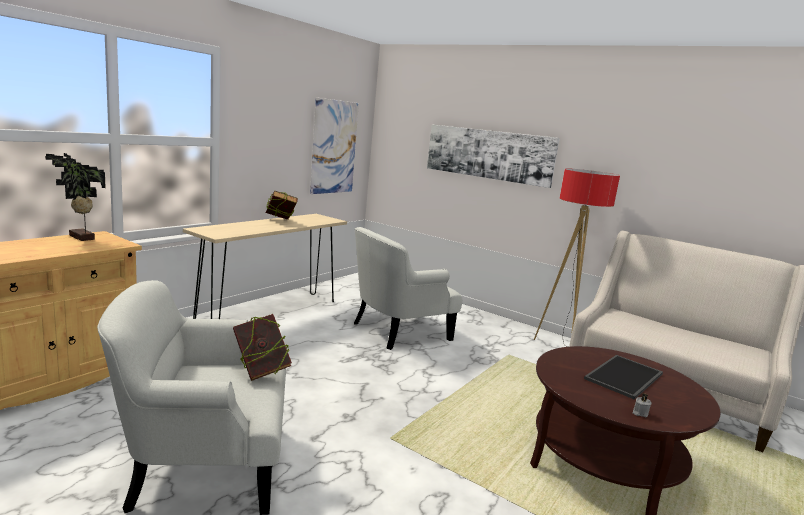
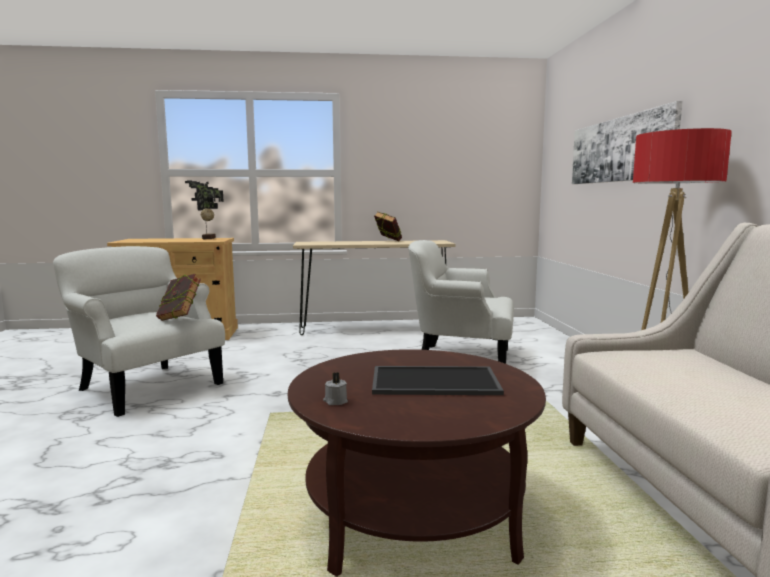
camera: 50 degrees right, 5 degrees down
picture [310,97,359,194] -> none

